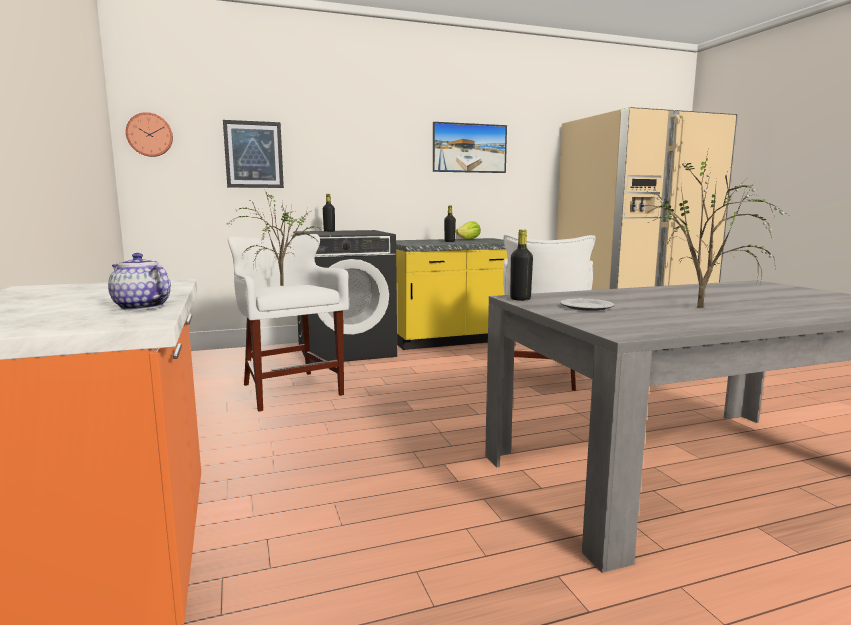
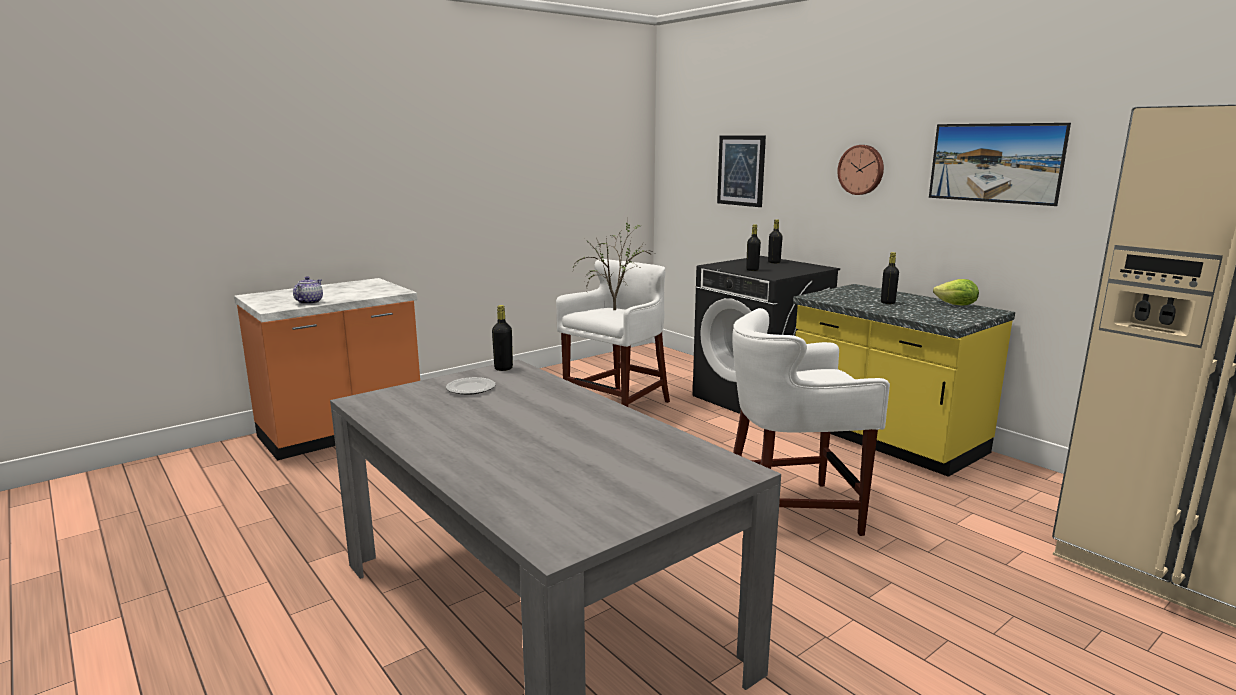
camera: 70 degrees right, 5 degrees up
wall clock [126,112,173,157] -> wall clock moved to [837,145,884,195]
potted plant [638,152,788,308] -> none
none -> black bottle [746,224,761,271]

